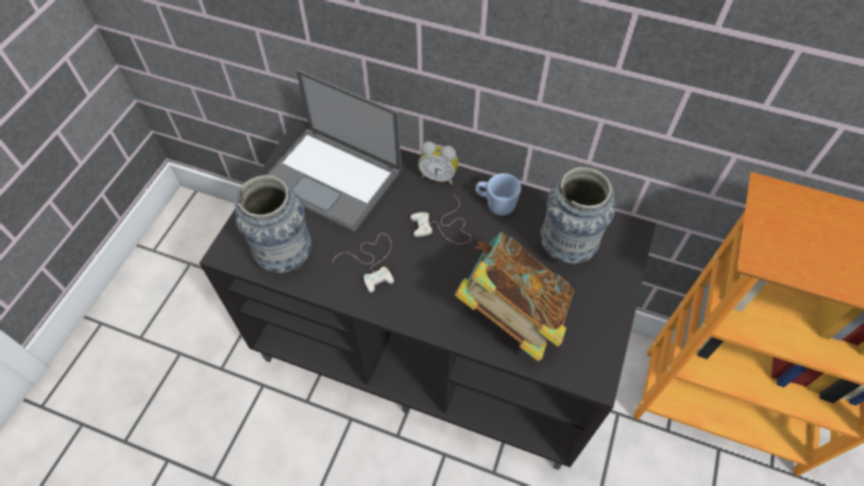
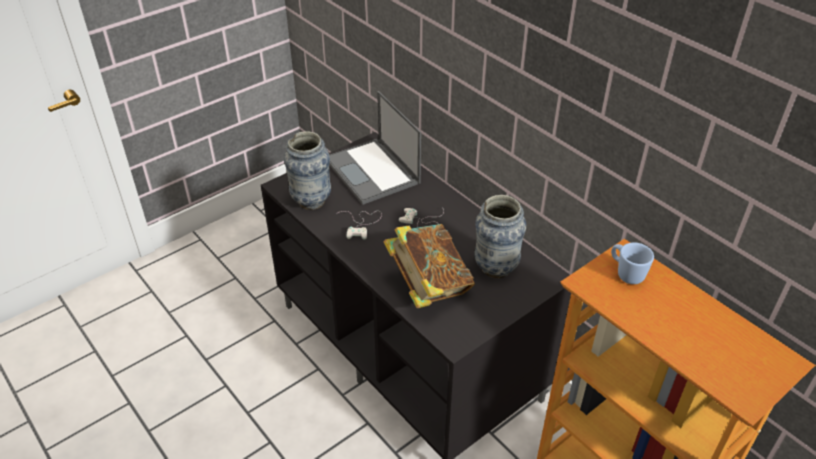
camera: 30 degrees right, 15 degrees down
alarm clock [418,141,458,185] -> none
blue mug [476,173,521,215] -> blue mug moved to [611,243,654,284]

